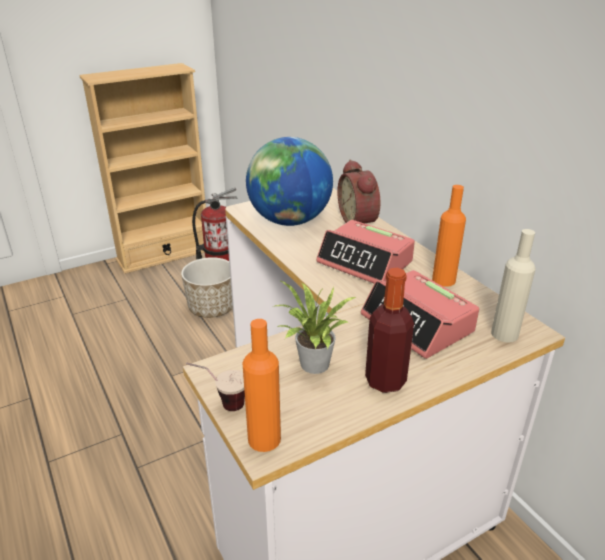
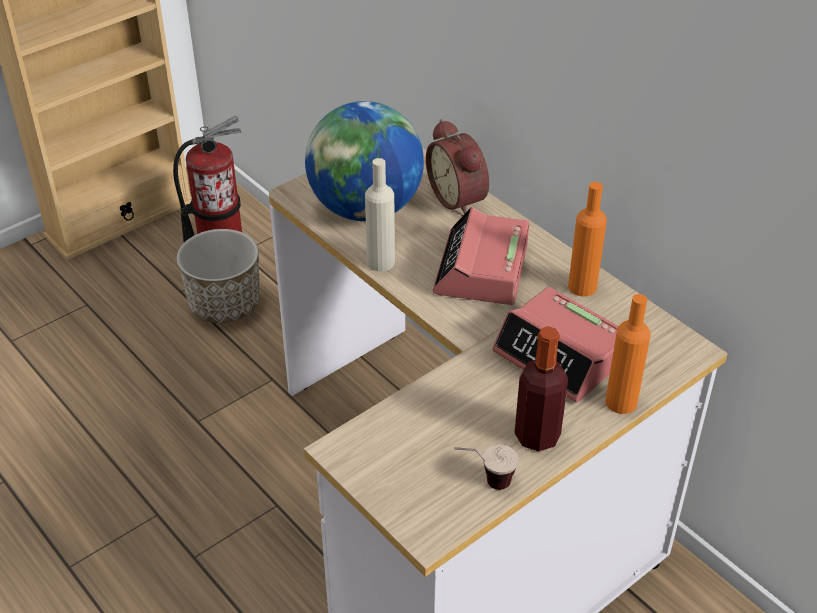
camera: 10 degrees left, 10 degrees up
cup [186,362,245,411] -> cup moved to [454,445,519,490]
orange bottle [242,319,281,452] -> orange bottle moved to [605,294,651,414]
potted plant [272,280,356,374] -> none
alarm clock [316,220,415,284] -> alarm clock turned 75 degrees clockwise [433,207,529,305]
beige bottle [491,229,536,342] -> beige bottle moved to [365,158,395,272]

